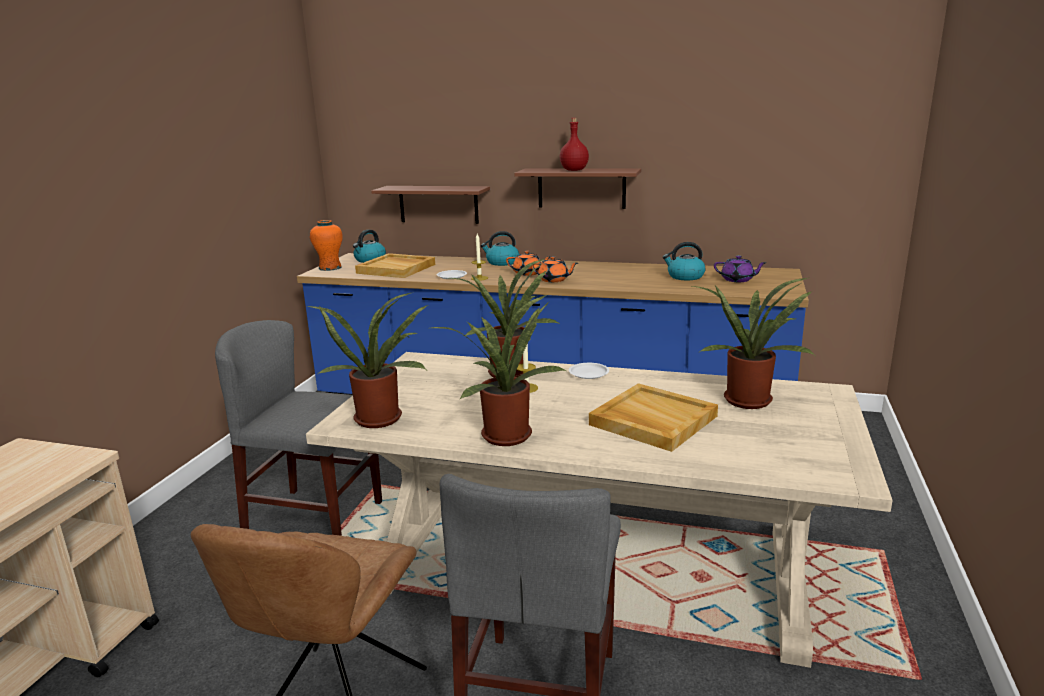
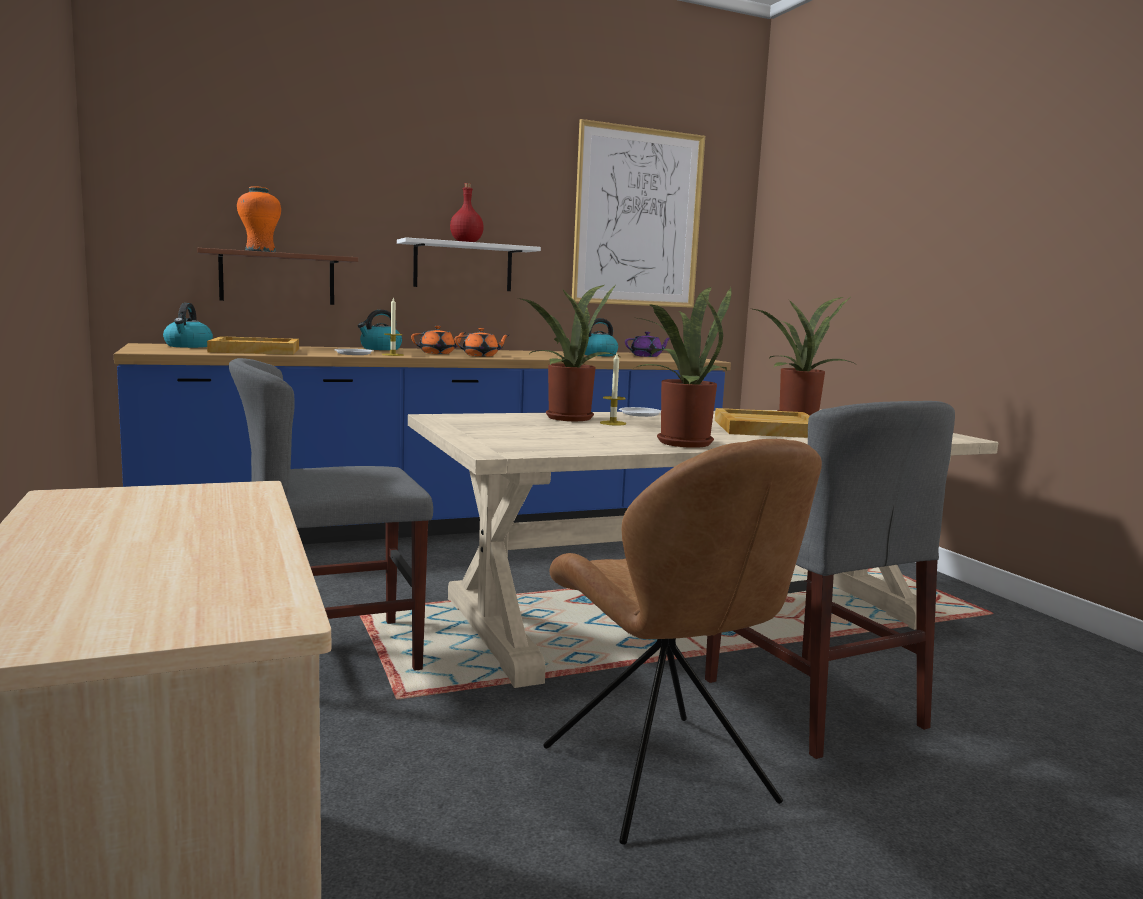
camera: 40 degrees left, 10 degrees down
potted plant [307,292,428,428] -> none
orange vase [310,220,343,271] -> orange vase moved to [237,186,281,252]
brown shelf [514,169,641,209] -> white shelf [397,237,541,291]
none -> picture [572,119,705,308]

